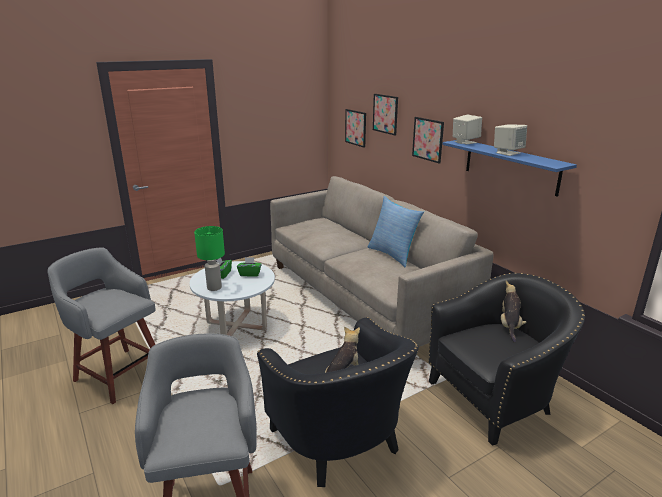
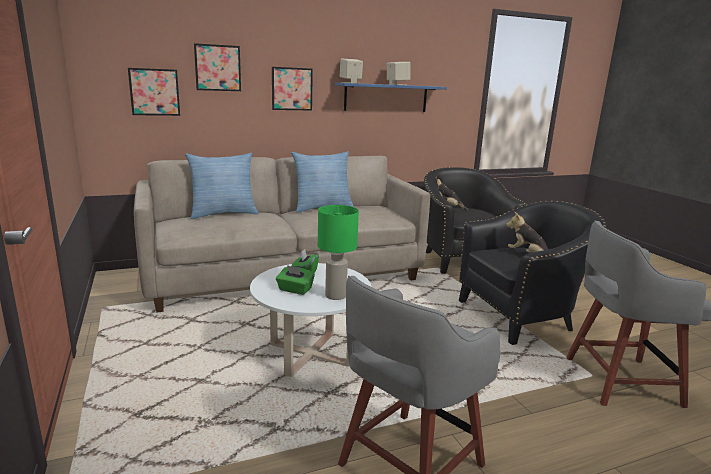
camera: 80 degrees left, 5 degrees down
none -> pillow [185,153,259,219]

